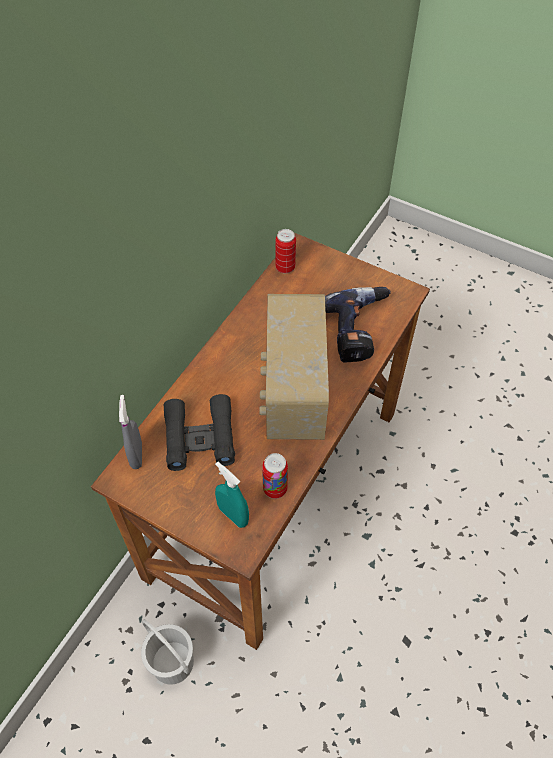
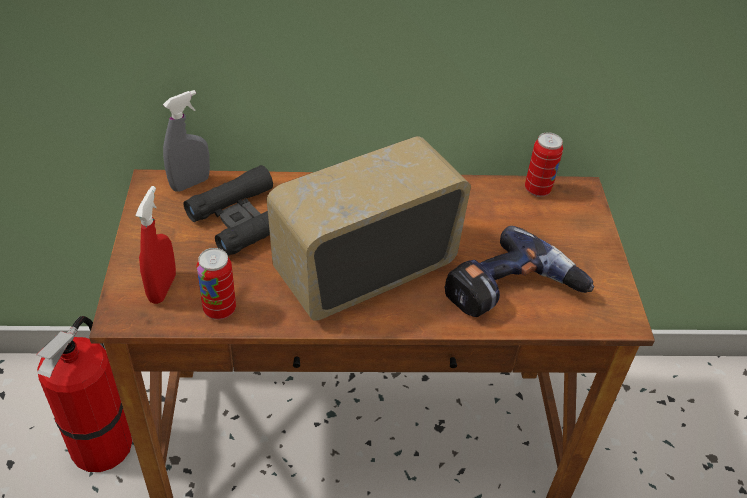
camera: 55 degrees right, 10 degrees down
white bucket [141,619,194,685] -> fire extinguisher [36,316,132,472]
turquoise spray bottle [215,462,249,528] -> red spray bottle [135,186,176,304]

